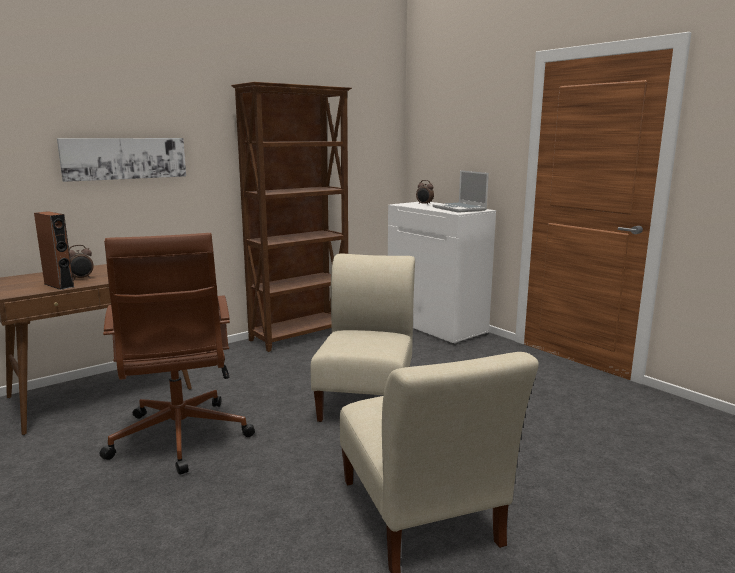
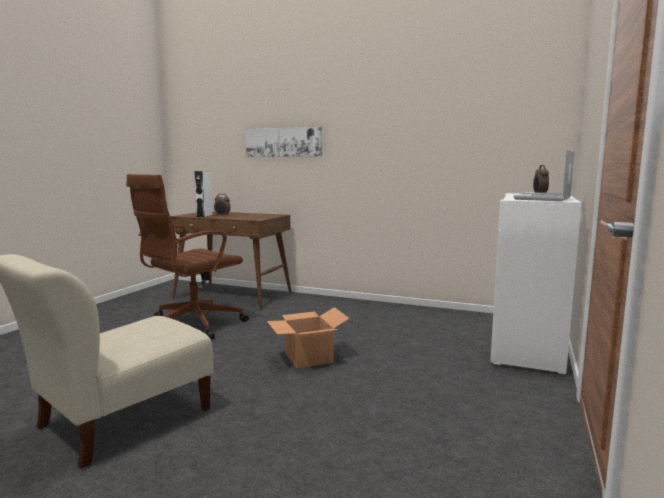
camera: 60 degrees right, 5 degrees down
brown speaker [34,211,74,290] -> white speaker [194,171,212,218]
brown bookcase [231,82,352,352] -> none
beige chair [311,254,415,422] -> cardboard box [267,307,350,368]

